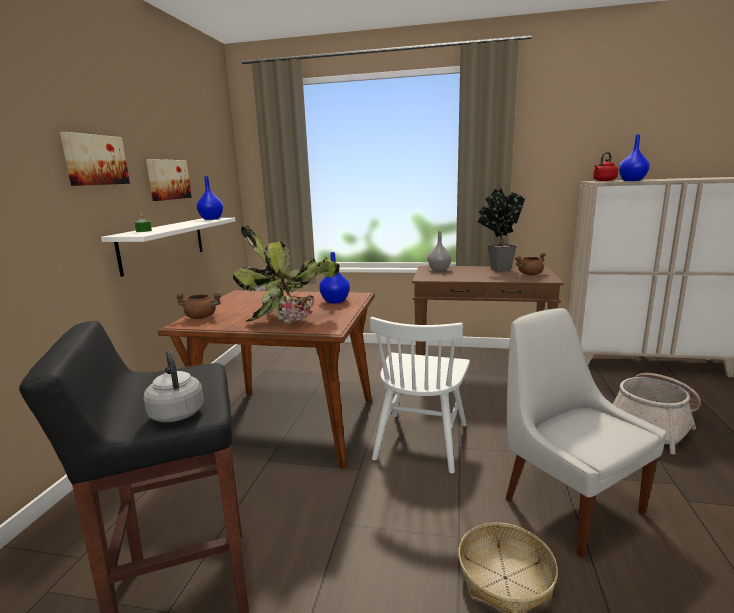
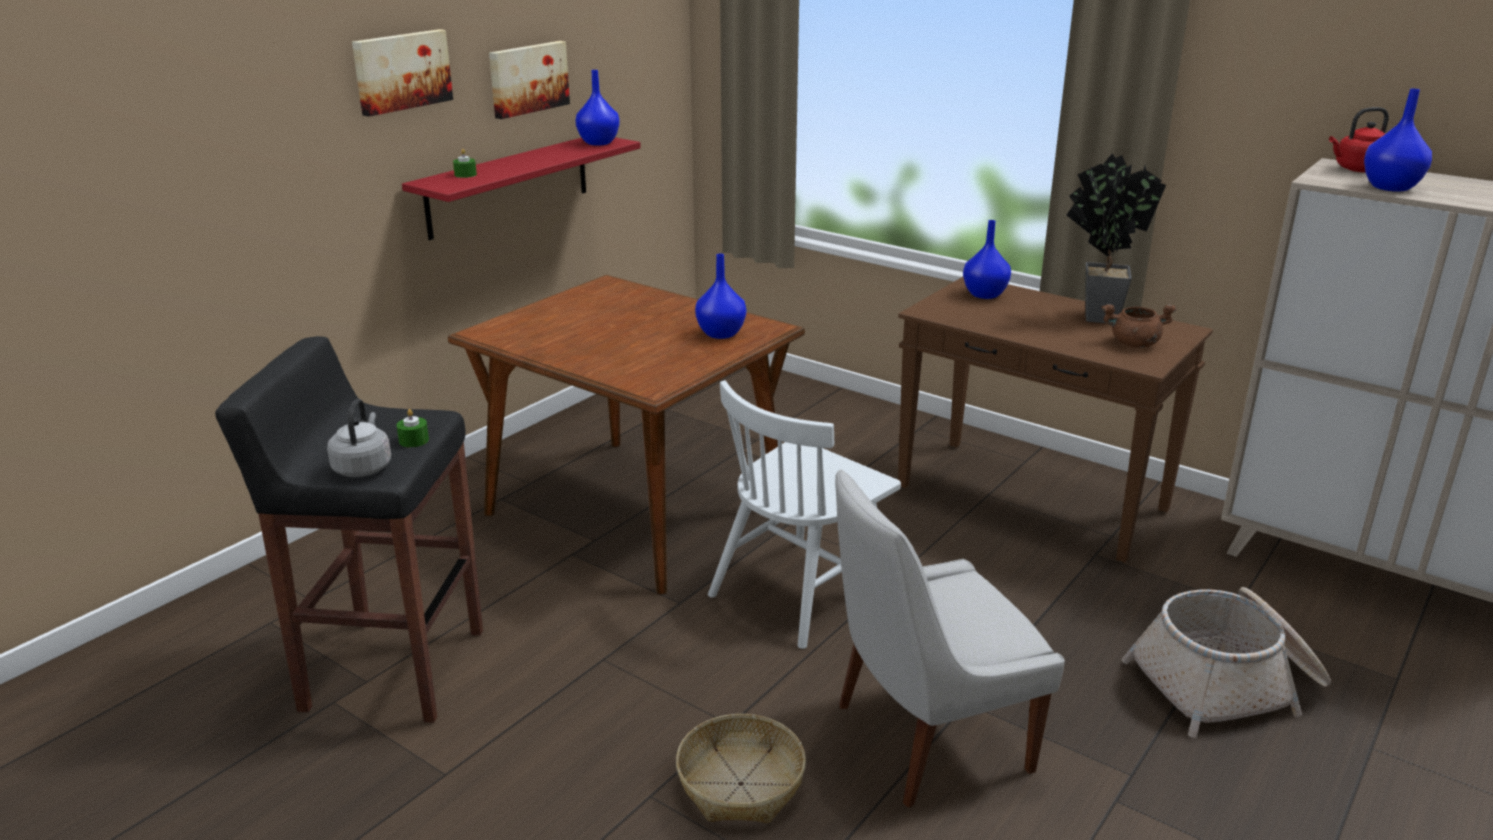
camera: 25 degrees right, 10 degrees up
white shelf [101,218,236,277] -> red shelf [402,137,641,240]
brown cooking pot [175,292,222,319] -> none
potted plant [233,225,339,324] -> none
grey vase [427,231,452,271] -> blue vase [963,220,1011,299]
white chair [505,308,667,558] -> white chair turned 105 degrees counterclockwise [835,469,1065,808]
none -> green candle [397,409,429,447]

